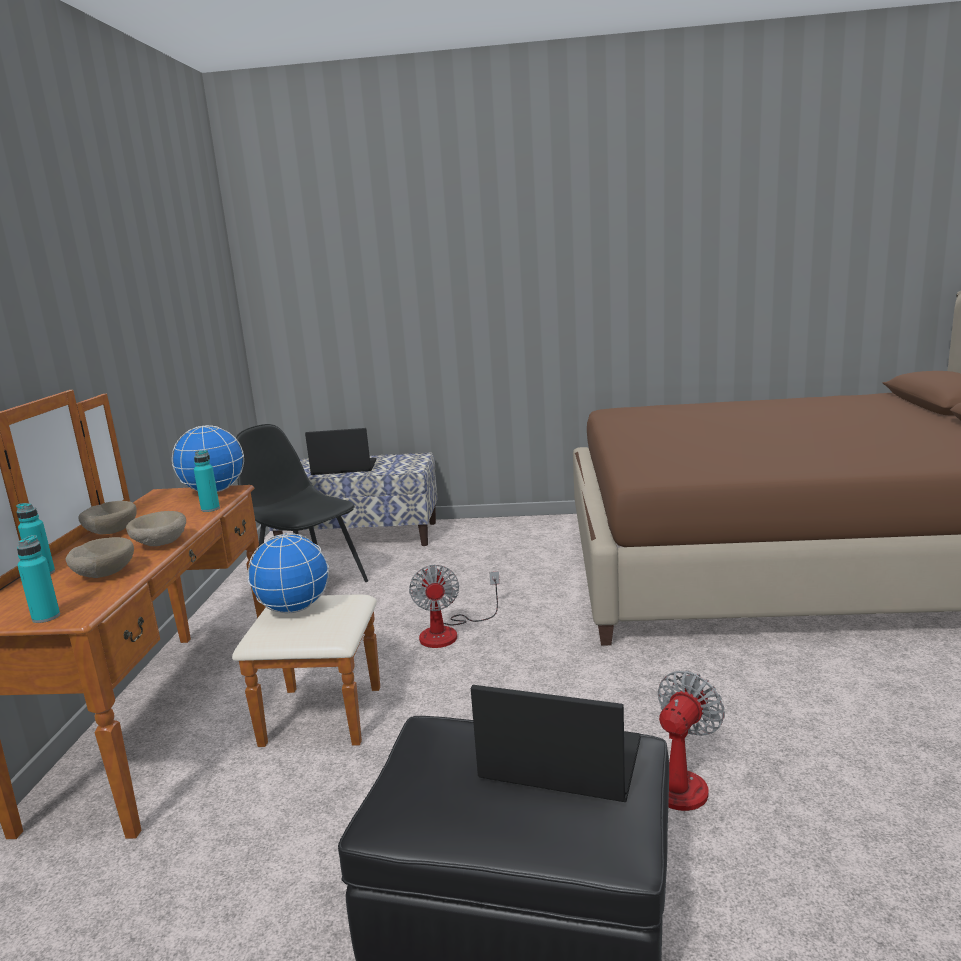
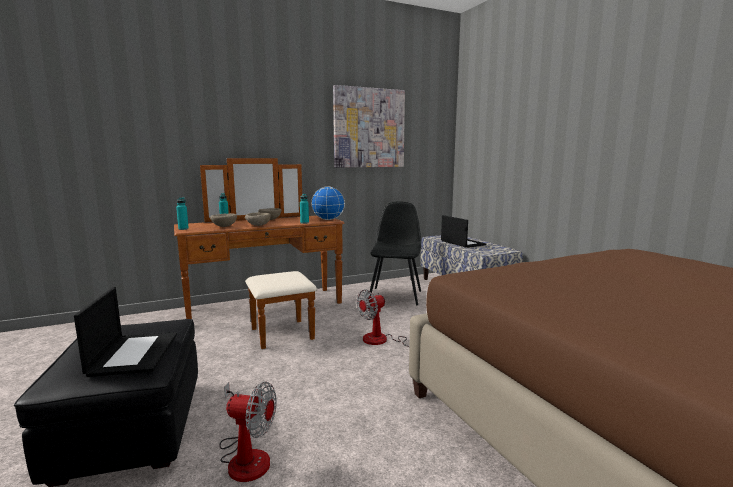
camera: 60 degrees right, 5 degrees down
globe [248,533,329,613] -> none
none -> picture [333,85,405,168]

